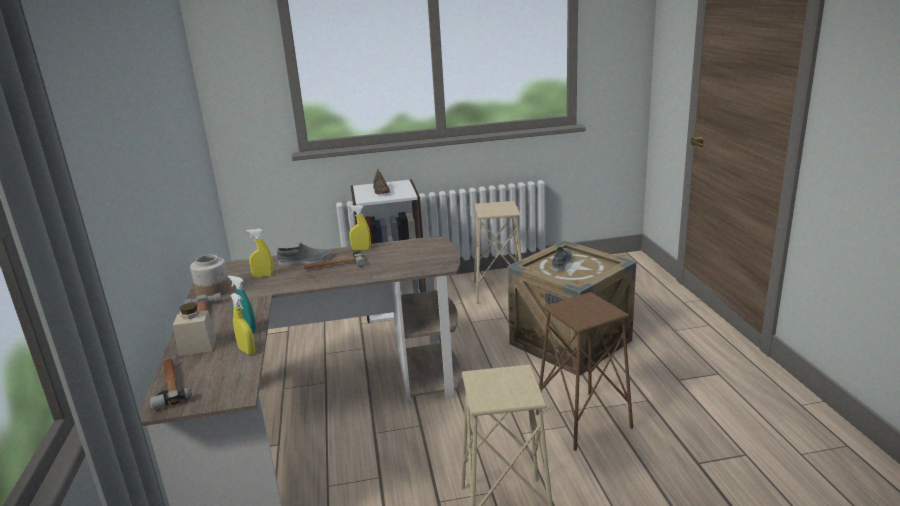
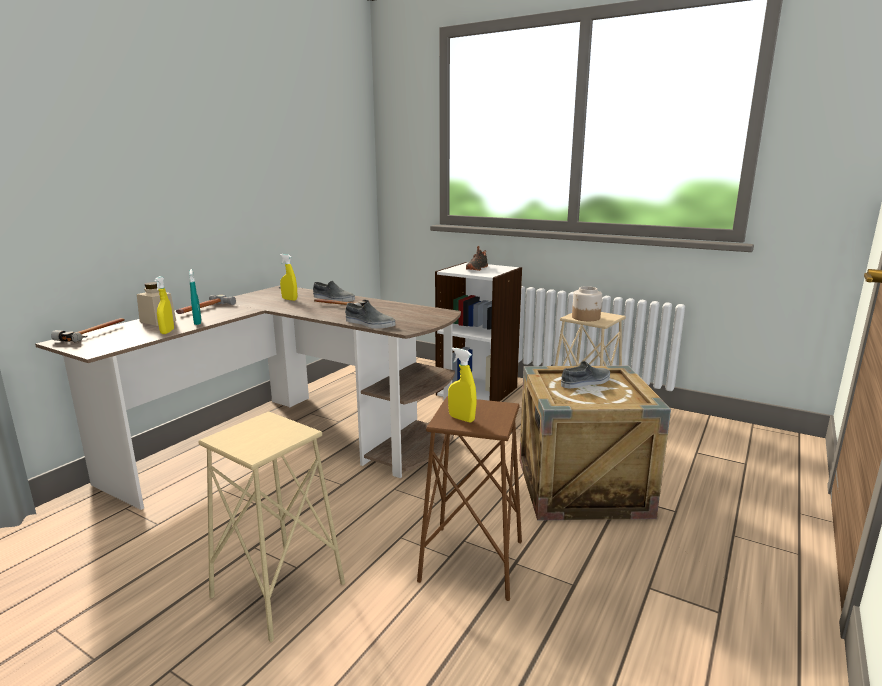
camera: 40 degrees right, 5 degrees down
jar [190,255,230,296] -> jar moved to [572,286,602,321]
yellow spray bottle [348,205,371,250] -> yellow spray bottle moved to [448,348,477,423]
none -> grey shoe [345,302,395,329]

